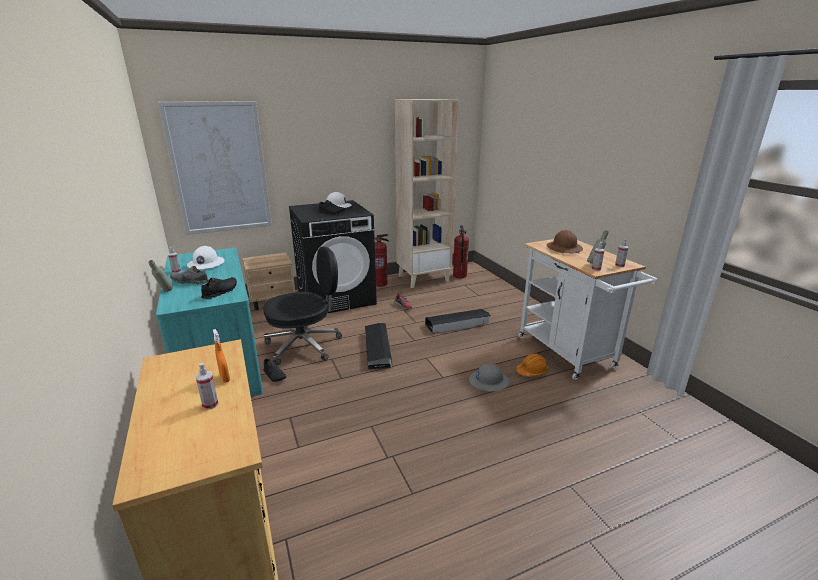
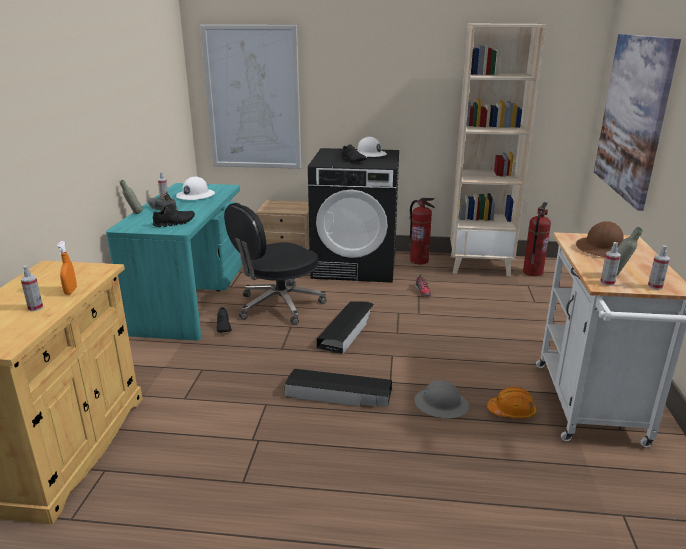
camera: 30 degrees right, 0 degrees up
black office chair [263,246,342,365] -> black office chair turned 135 degrees clockwise [224,203,326,325]
black storage box [425,309,491,334] -> black storage box moved to [285,369,392,406]
none -> picture [594,34,681,211]

